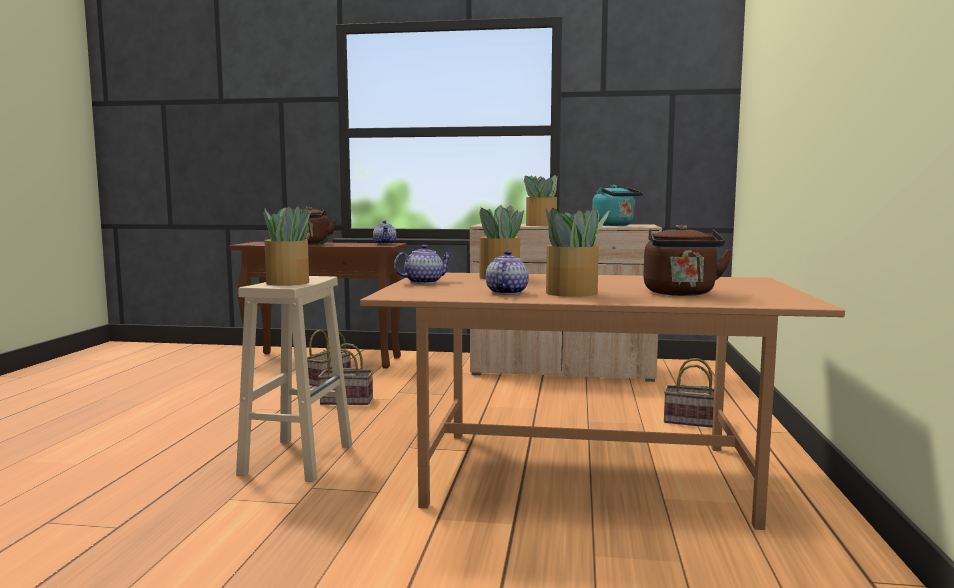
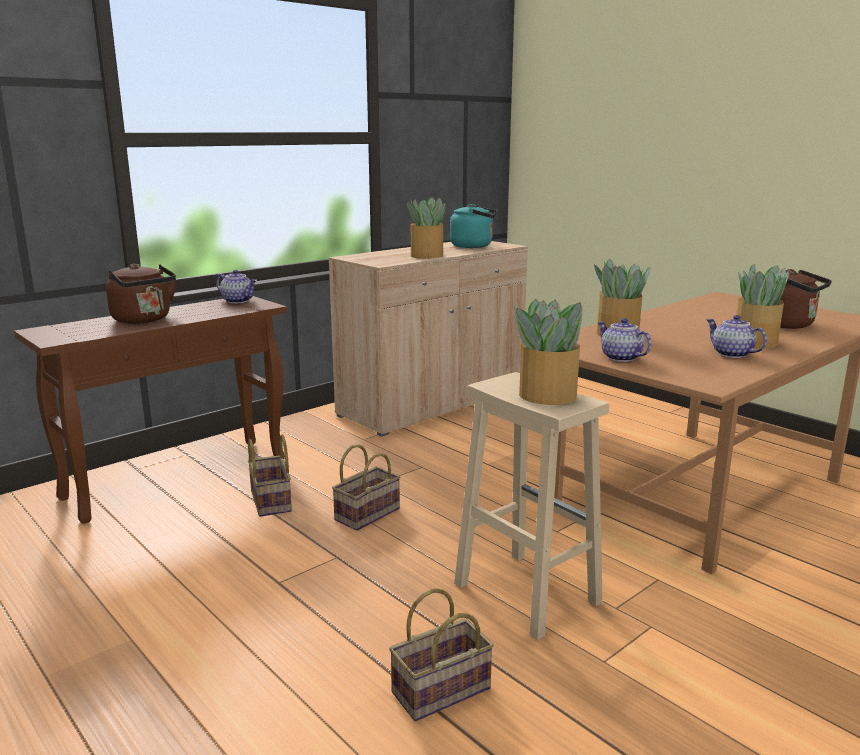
camera: 50 degrees left, 10 degrees up
teapot [394,244,453,284] -> teapot turned 45 degrees counterclockwise [597,318,651,362]
basket [664,358,714,428] -> basket moved to [389,589,494,721]

